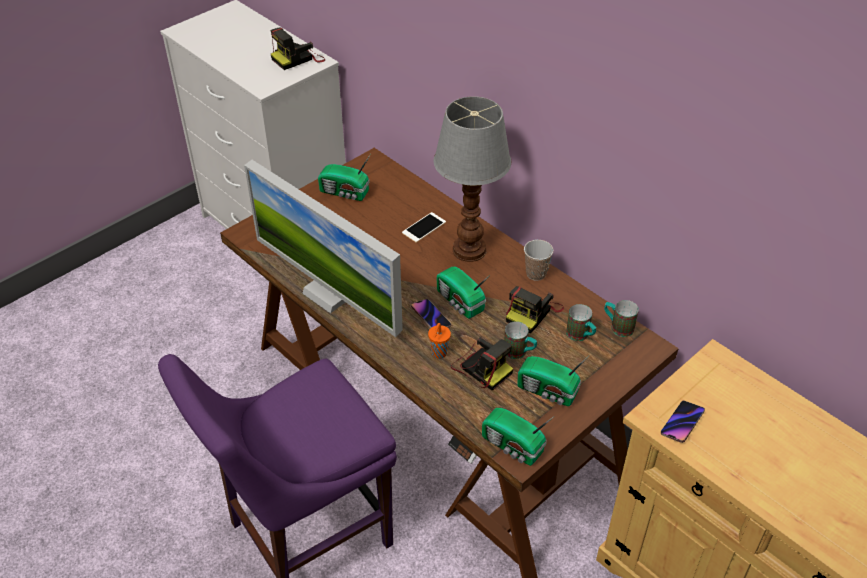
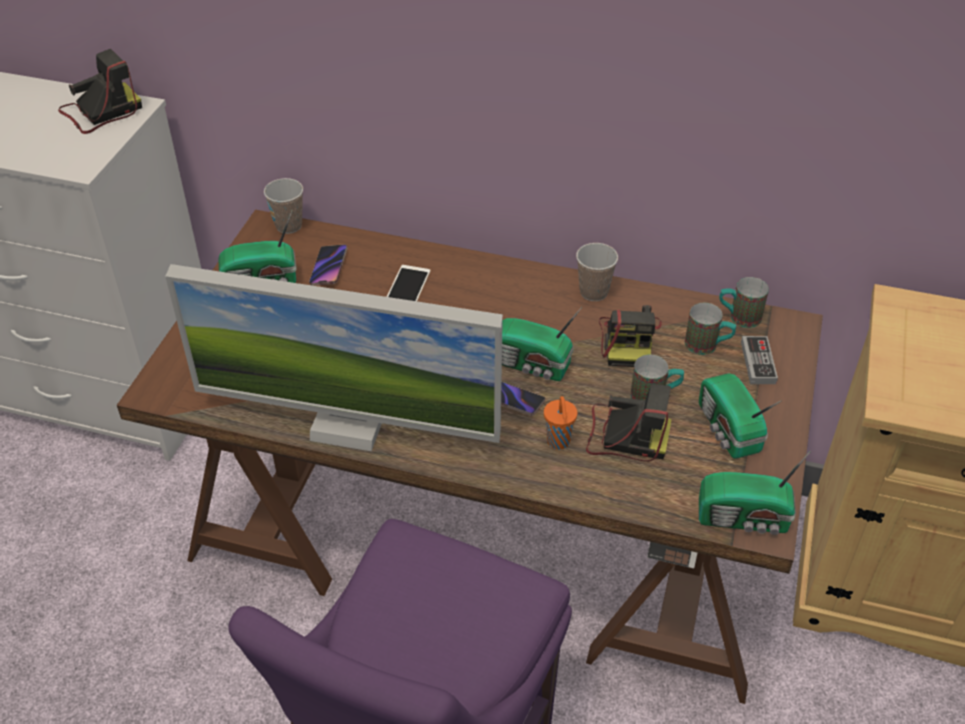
camera: 30 degrees left, 0 degrees up
camera [271,28,326,70] -> camera turned 150 degrees counterclockwise [58,49,142,134]
table lamp [433,96,511,262] -> none
radio [517,355,590,406] -> radio turned 75 degrees clockwise [699,373,782,459]
phone [661,400,705,443] -> phone moved to [309,244,347,286]
none -> cup [264,178,303,234]
none -> game controller [741,336,778,384]

